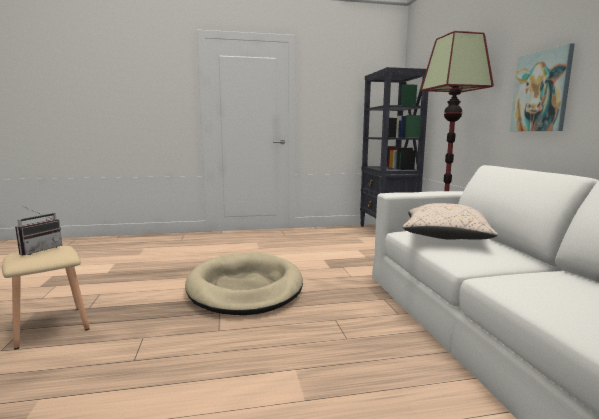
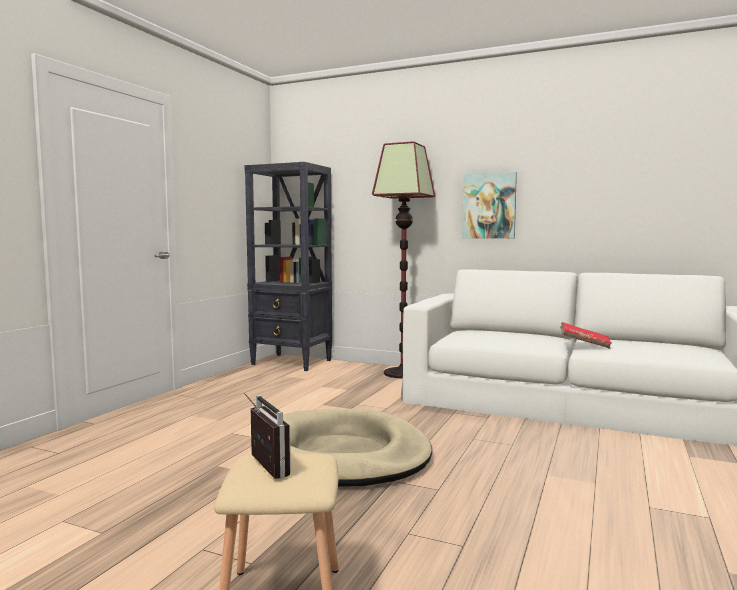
camera: 55 degrees left, 5 degrees down
beige pillow [403,203,498,240] -> none
none -> red book [560,322,612,349]

